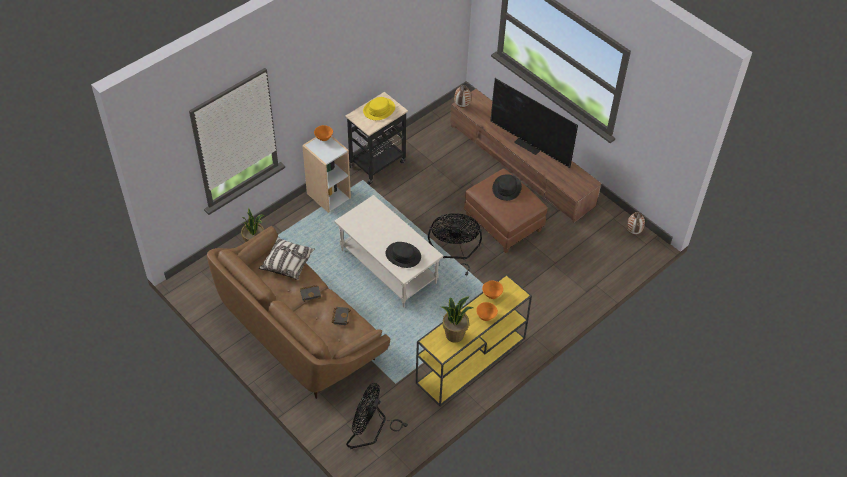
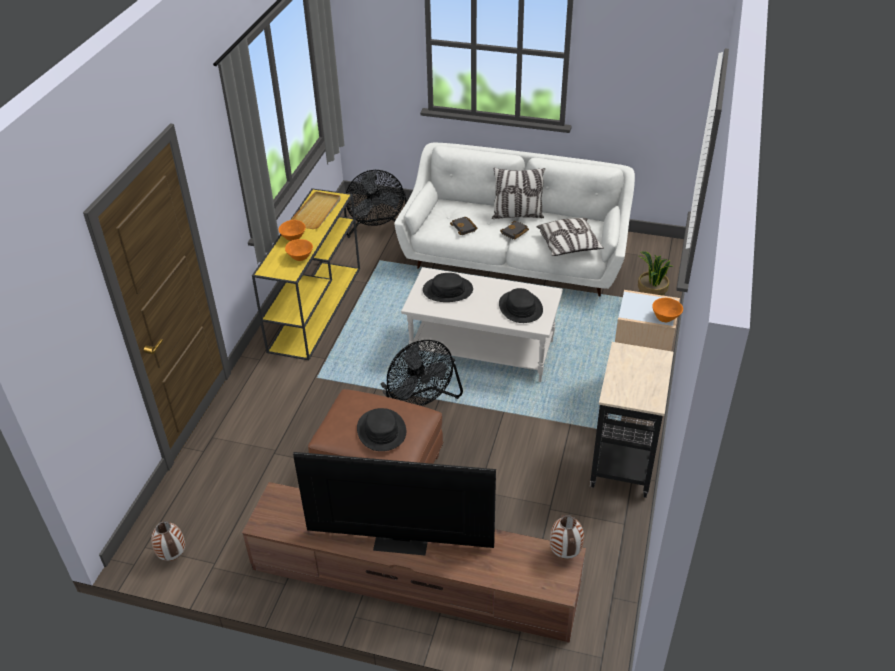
camera: 150 degrees right, 10 degrees down
brown sofa [207,226,390,399] -> white sofa [394,143,635,296]
black fan [346,383,408,449] -> black fan turned 90 degrees clockwise [344,170,407,238]
yellow hat [363,97,395,120] -> none
potted plant [441,296,473,343] -> beige tray [290,191,341,229]
none -> pillow [492,167,545,219]
none -> black hat [499,288,543,323]

